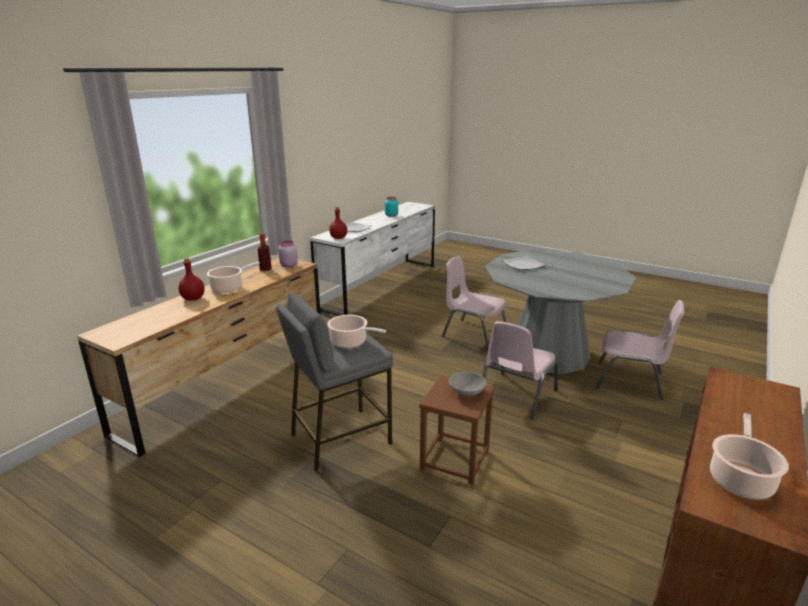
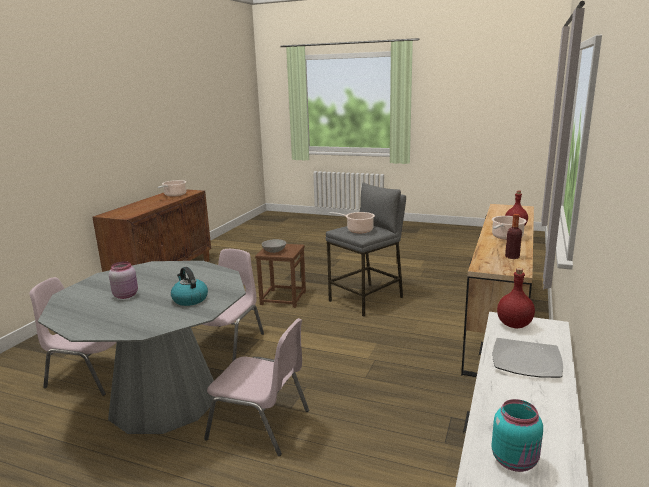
camera: 170 degrees right, 5 degrees down
pink jar [278,240,298,267] -> pink jar moved to [109,261,138,299]
plate [502,256,545,270] -> kettle [171,267,208,306]

